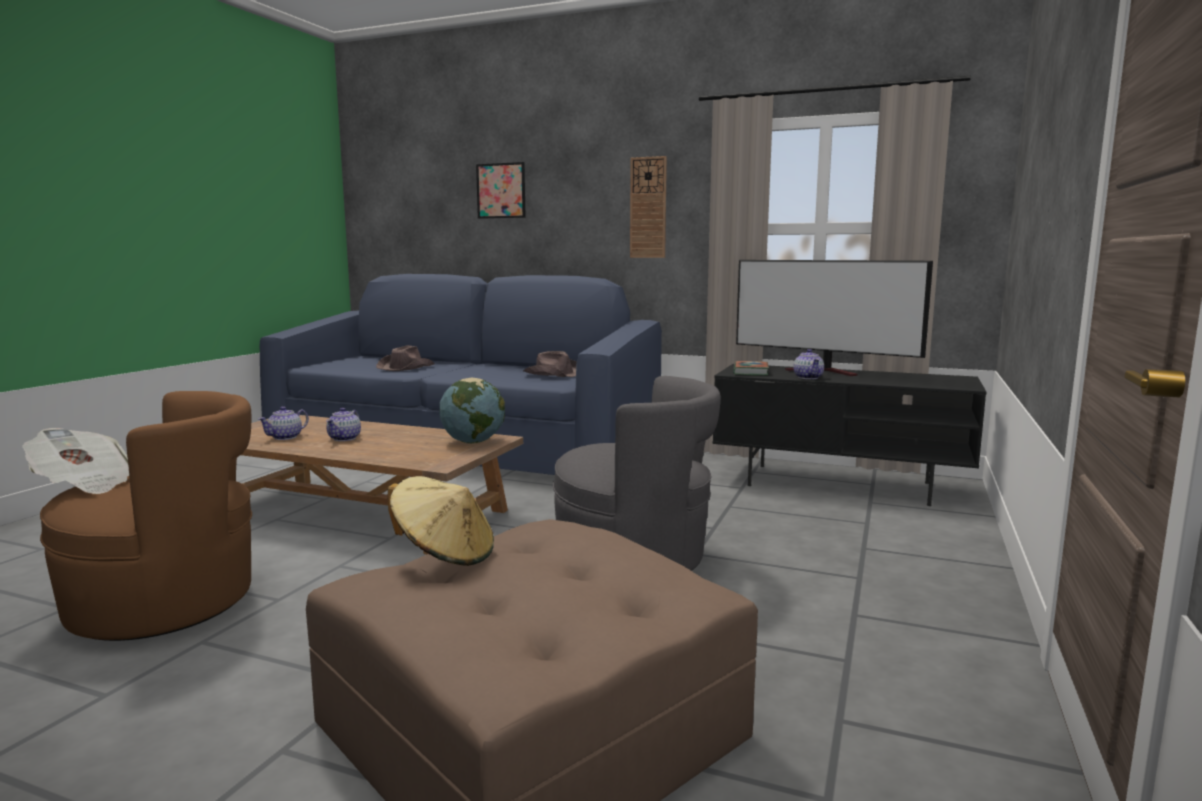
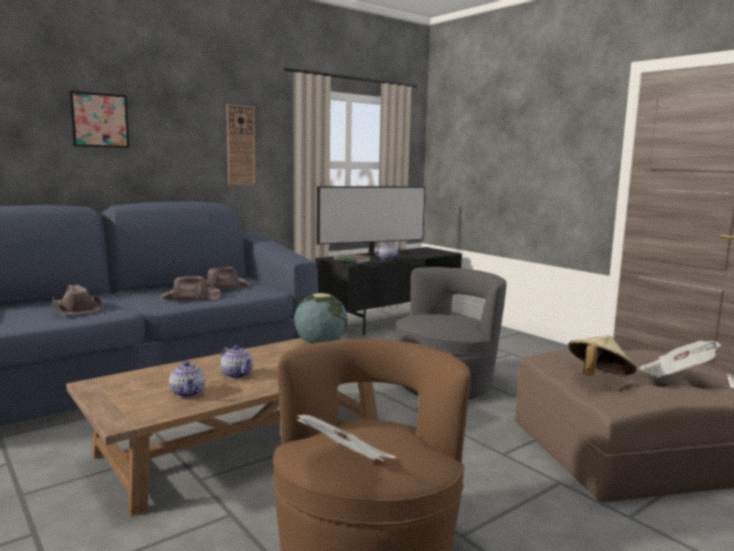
camera: 60 degrees left, 0 degrees up
none -> brown hat [160,276,221,300]
none -> newspaper [639,341,721,378]

